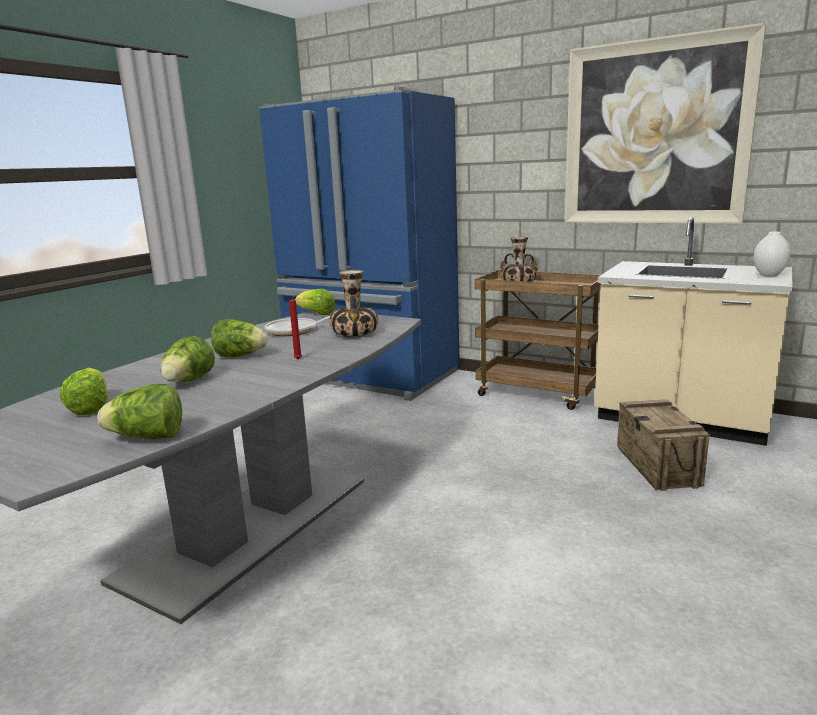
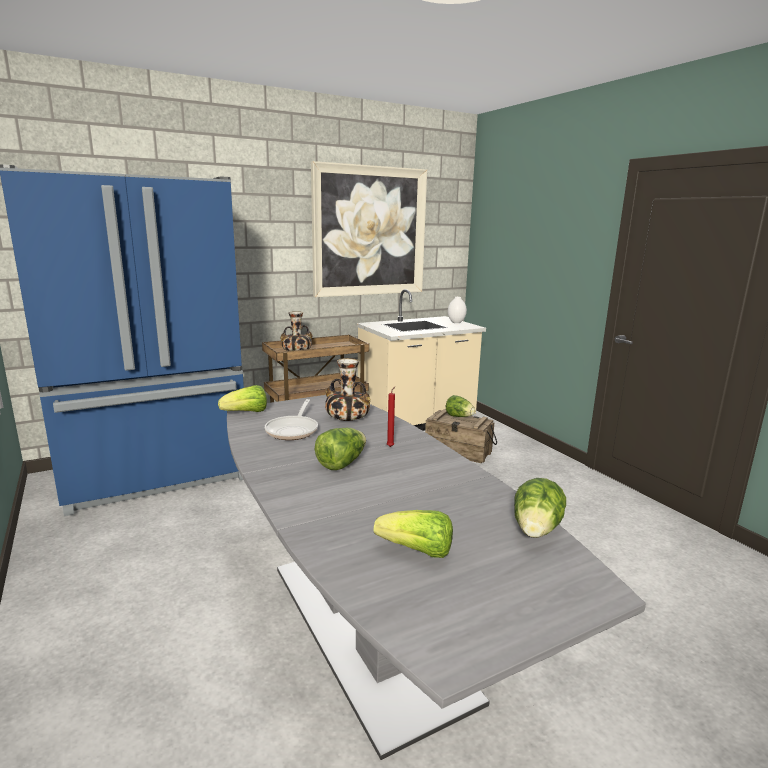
camera: 60 degrees left, 0 degrees up
lettuce [160,336,215,382] -> lettuce moved to [446,395,475,417]

